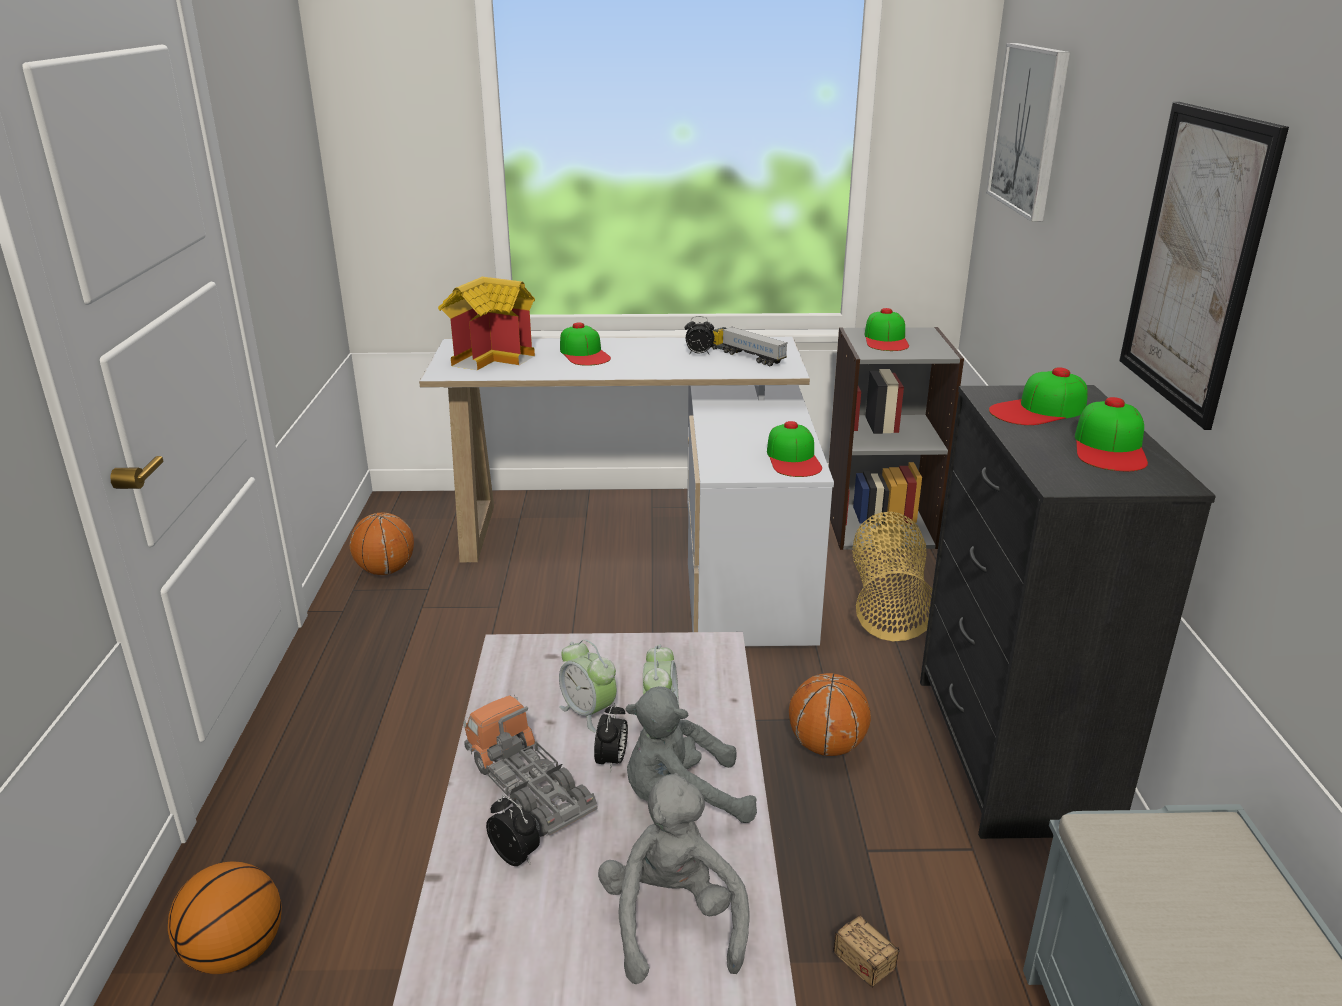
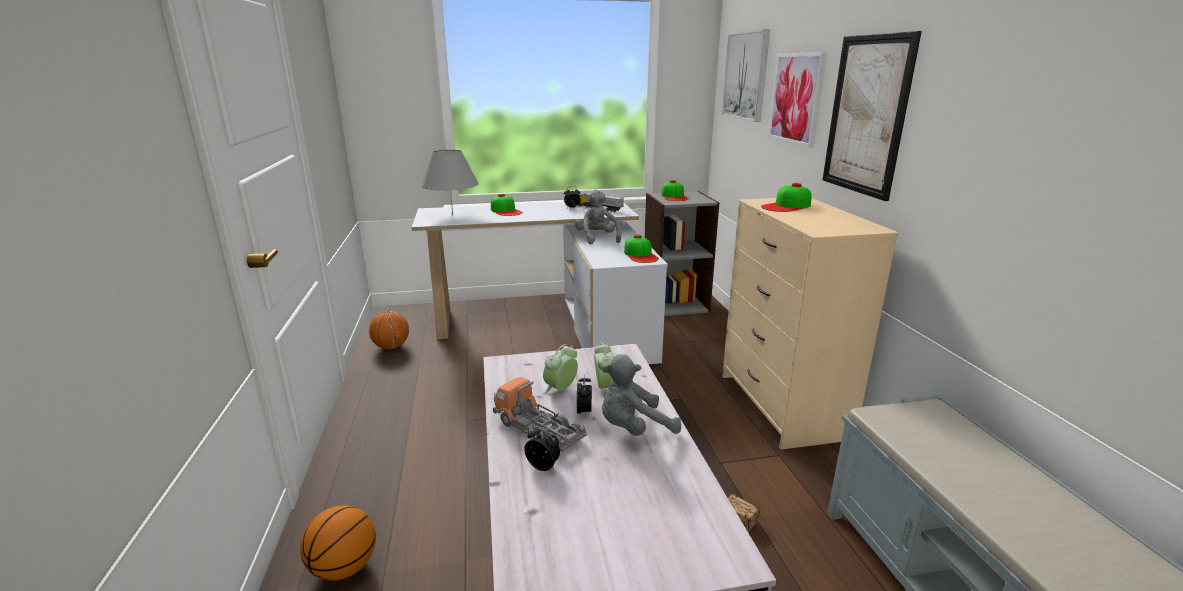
camera: 10 degrees left, 5 degrees down
toy house [438,277,535,370] -> grey table lamp [421,149,479,215]
alarm clock [559,639,617,732] -> alarm clock turned 90 degrees clockwise [543,344,578,394]
grey plush toy [598,773,750,984] -> grey plush toy moved to [575,190,621,244]
basketball [789,673,871,756] -> none
basket [852,512,932,641] -> none
black dresser [920,385,1216,839] -> beige dresser [722,198,899,450]
cap [1075,397,1148,471] -> none
none -> picture [768,52,827,148]

